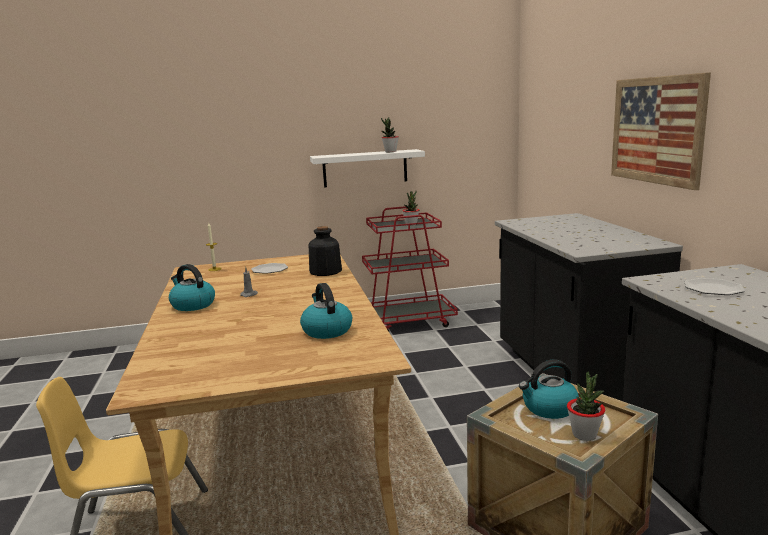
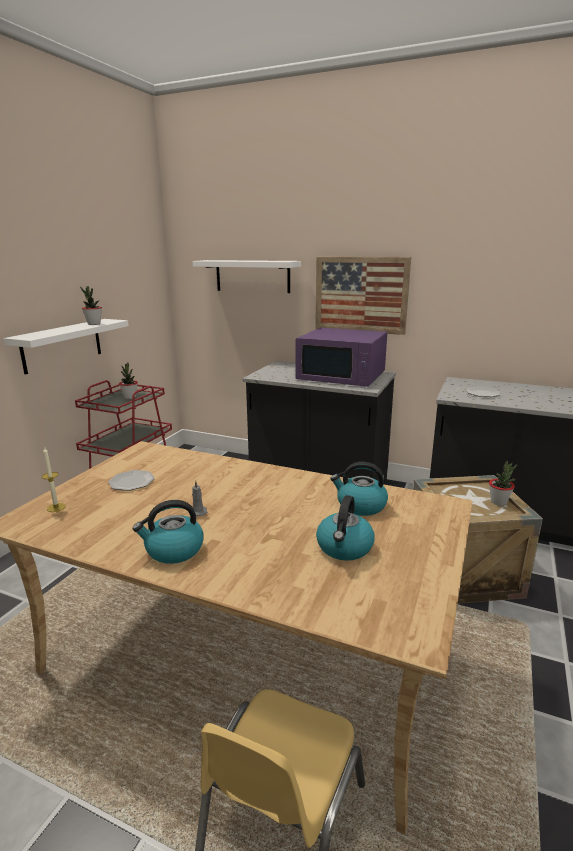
camera: 55 degrees left, 5 degrees up
bottle [309,226,342,276] -> none
kettle [519,359,579,419] -> kettle moved to [316,495,375,561]
none -> white shelf [193,260,301,293]
none -> purple microwave [296,328,387,387]

